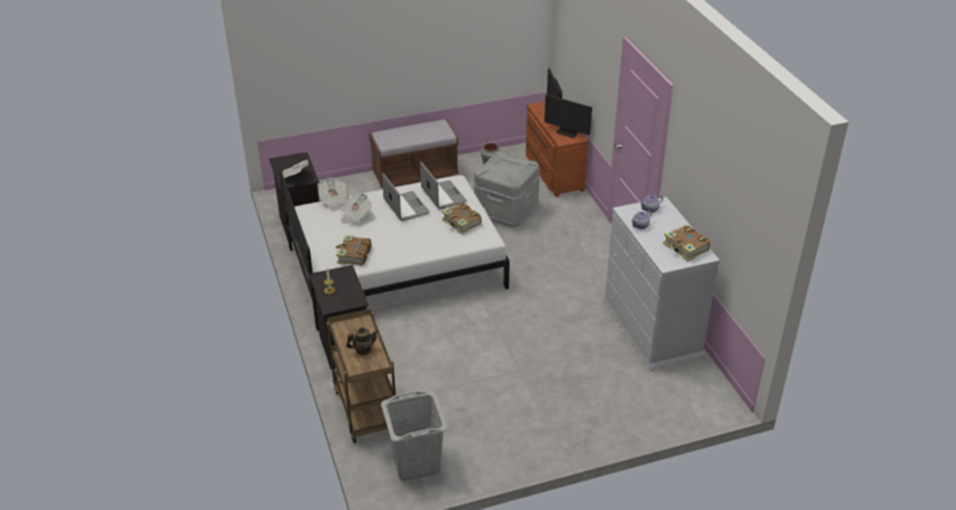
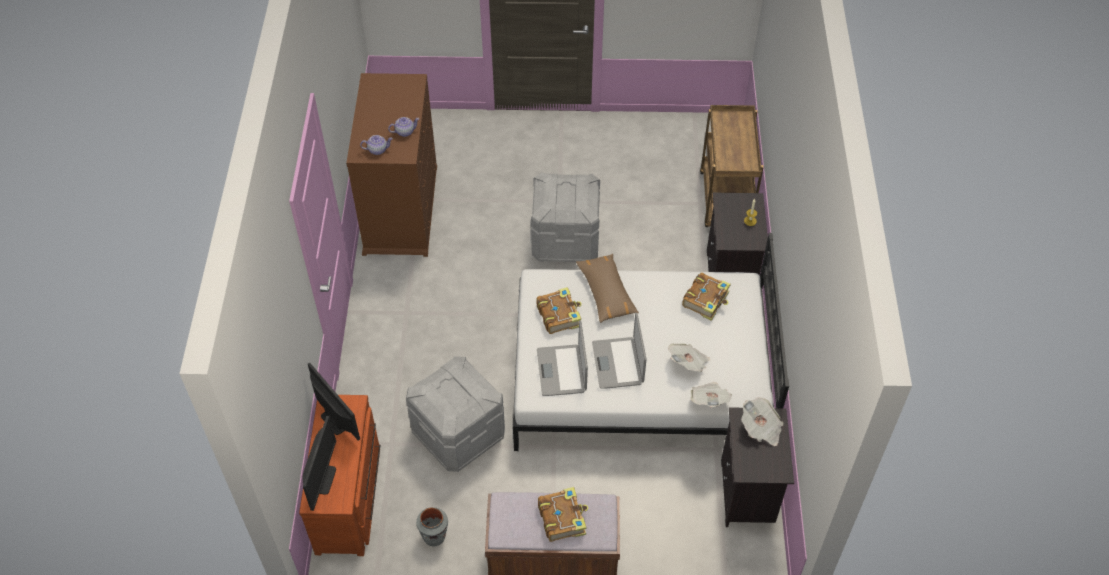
camera: 160 degrees left, 15 degrees up
teapot [346,327,379,355] -> none
grey laundry basket [381,391,448,481] -> none
white dresser [603,197,720,372] -> brown dresser [346,73,437,257]
book [663,225,710,262] -> book moved to [538,487,588,542]
none -> grey storage box [531,172,600,262]
none -> brown pillow [576,254,639,323]

